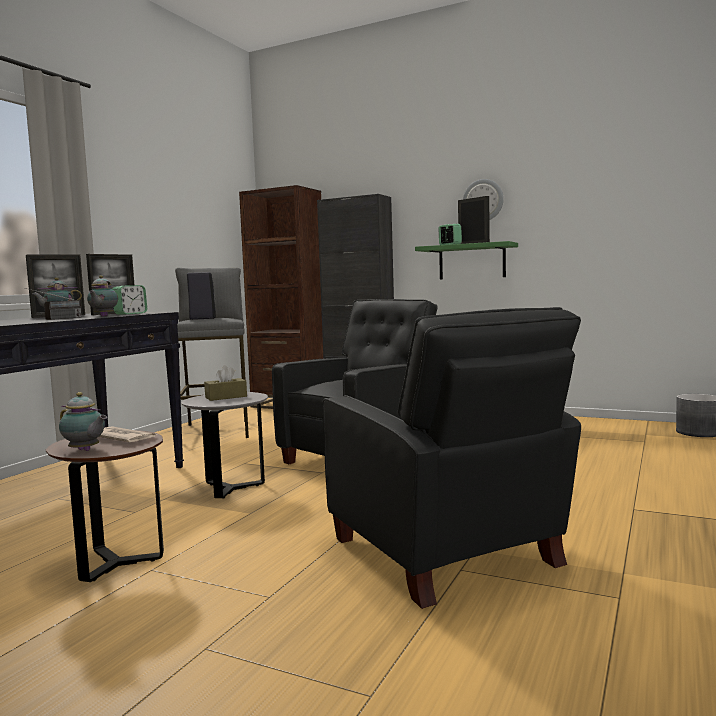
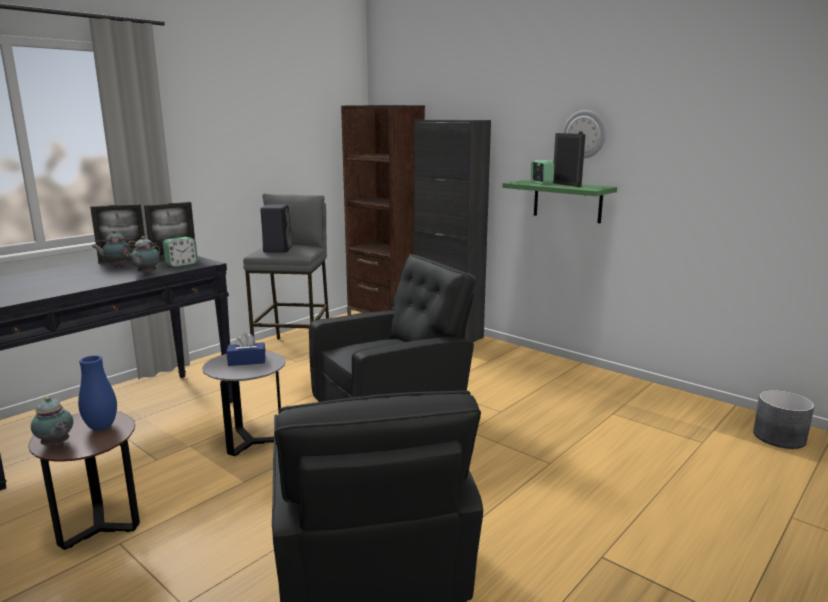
camera: 15 degrees right, 10 degrees up
radio [25,288,82,320] -> none
newspaper [99,426,158,442] -> blue vase [78,355,117,431]
brown tissue box [204,365,247,401] -> blue tissue box [227,333,265,366]

